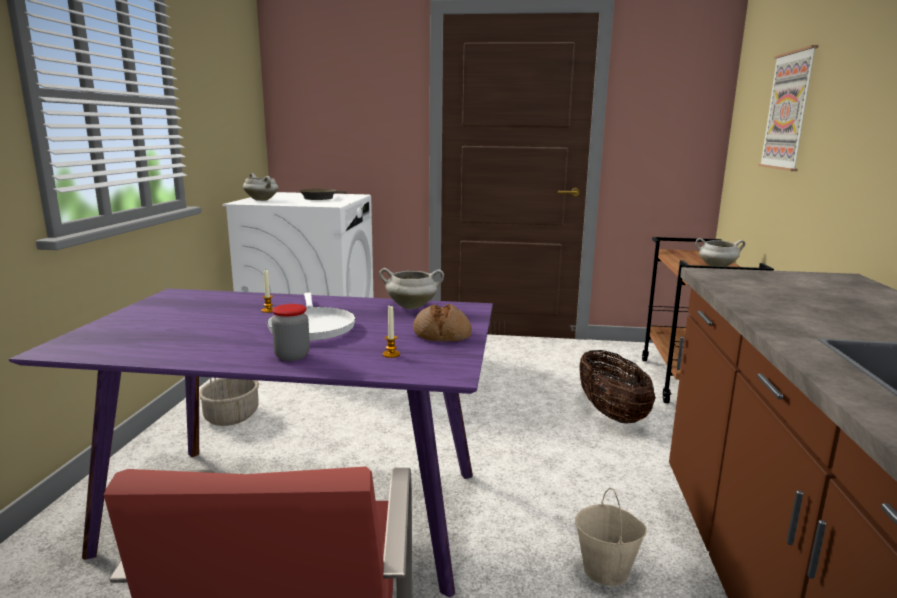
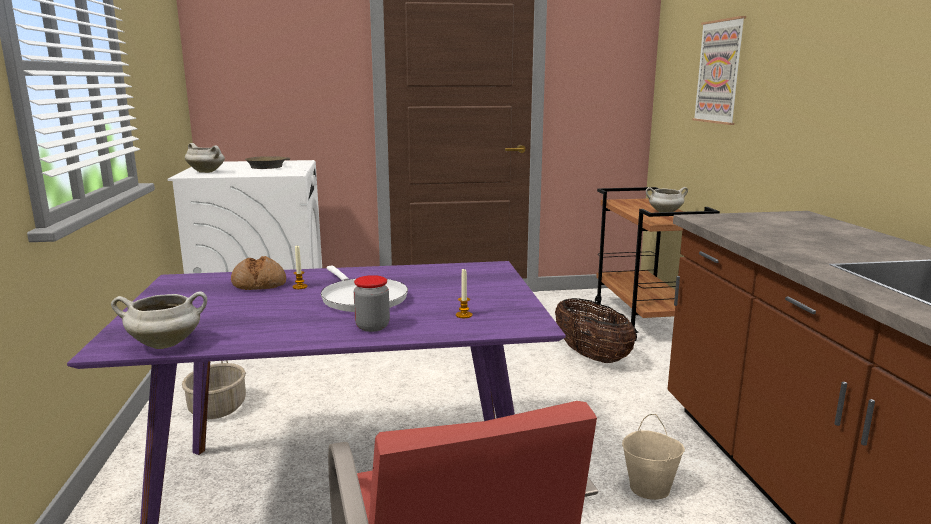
camera: 15 degrees left, 0 degrees up
white cooking pot [379,268,444,309] -> white cooking pot moved to [111,292,207,349]
bread [413,304,472,341] -> bread moved to [231,256,286,290]

